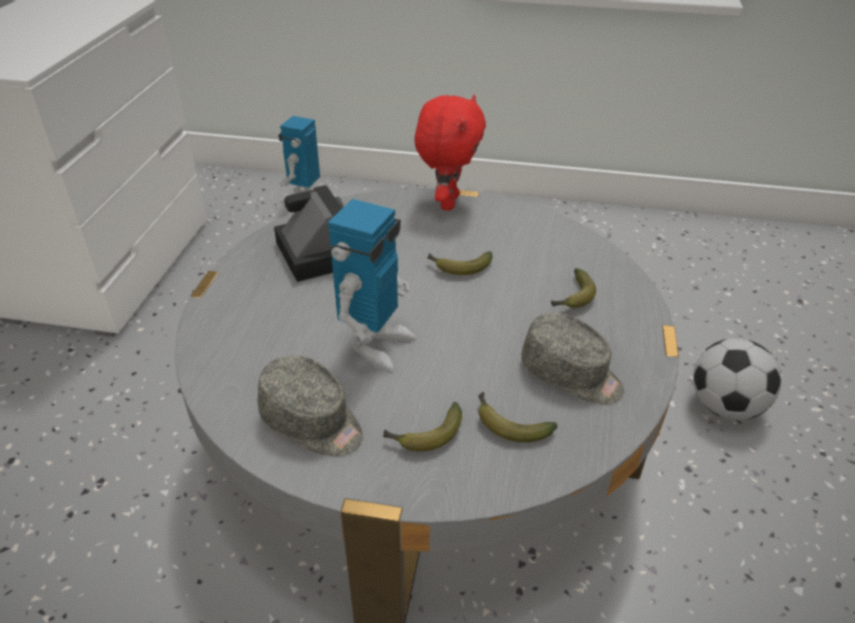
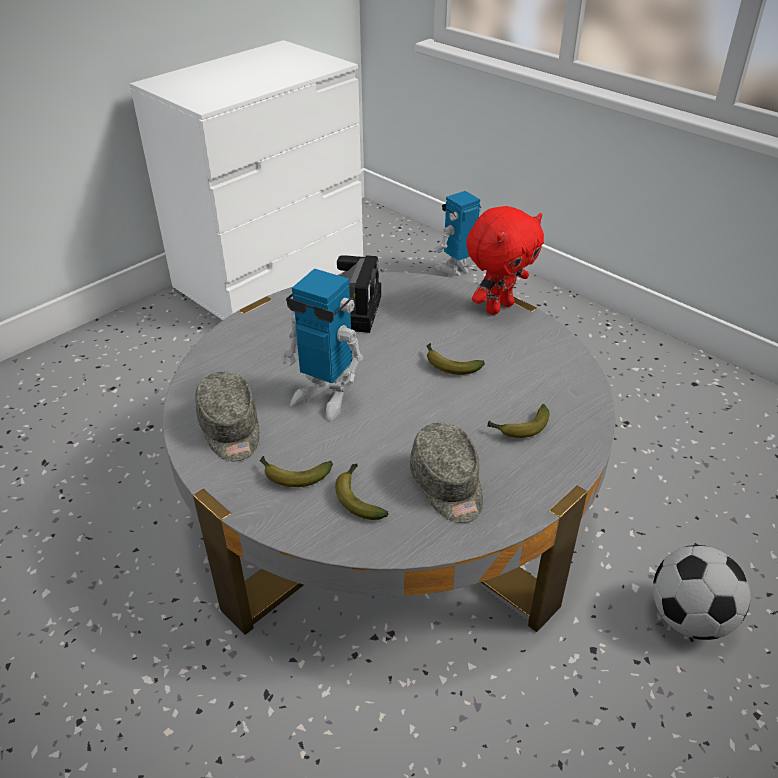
camera: 35 degrees right, 0 degrees up
toy robot [328,199,416,372] -> toy robot turned 60 degrees clockwise [281,268,363,421]

